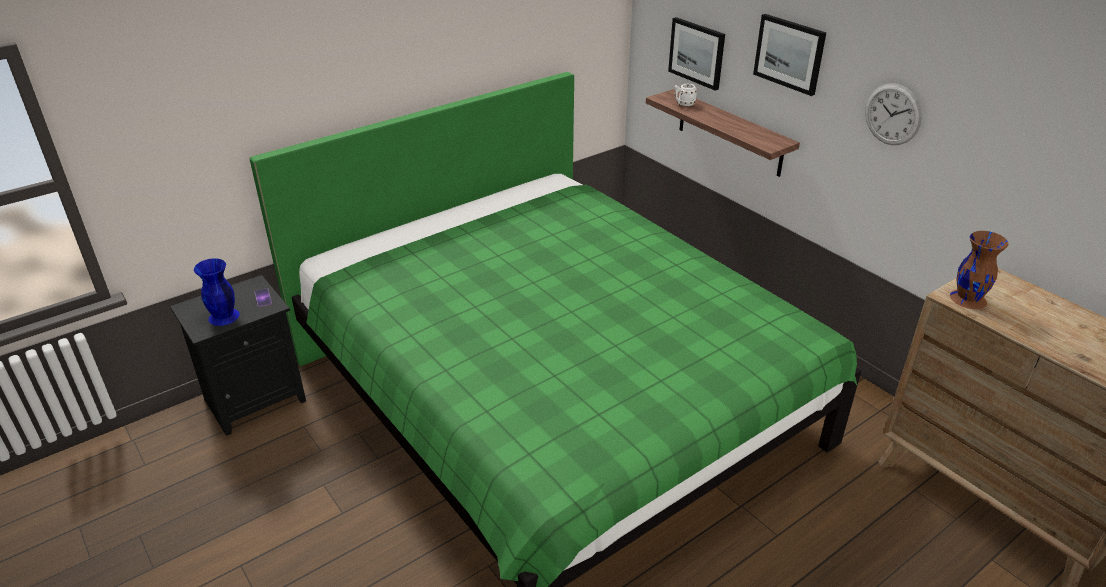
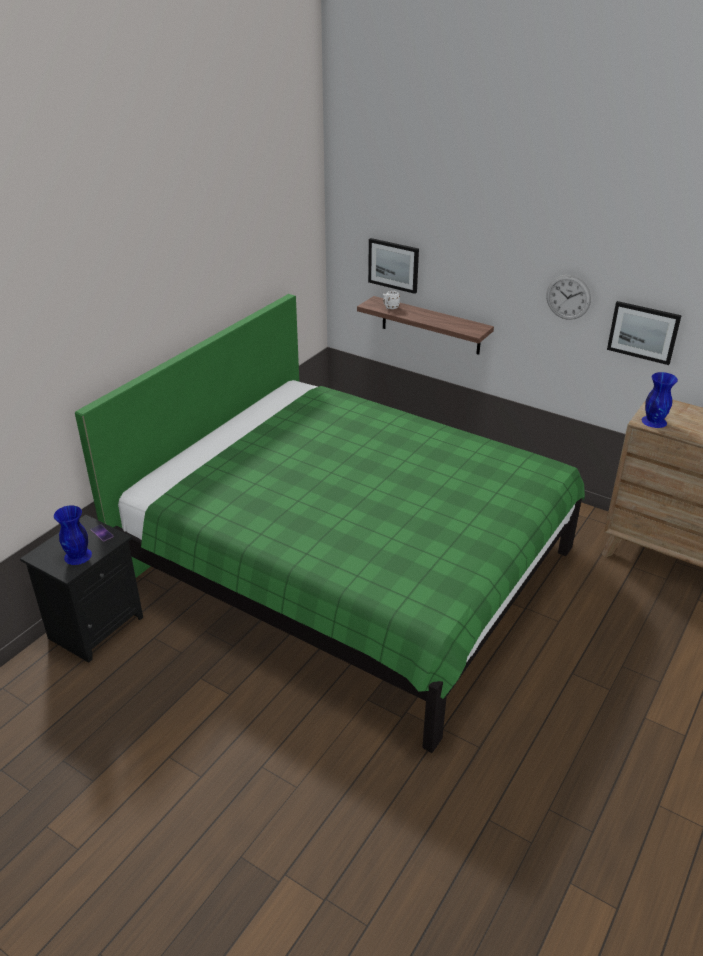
camera: 20 degrees left, 0 degrees up
picture [753,14,826,96] -> picture moved to [607,301,682,365]
brown vase [950,231,1009,309] -> blue vase [642,372,678,428]

